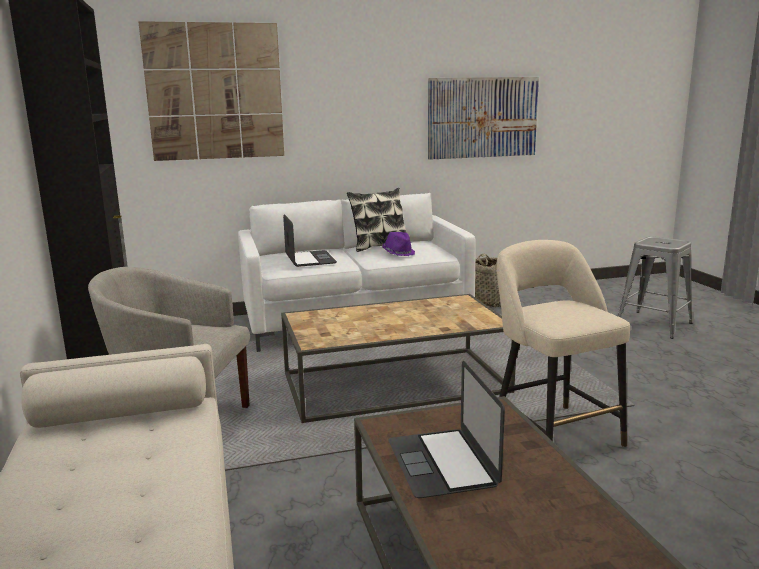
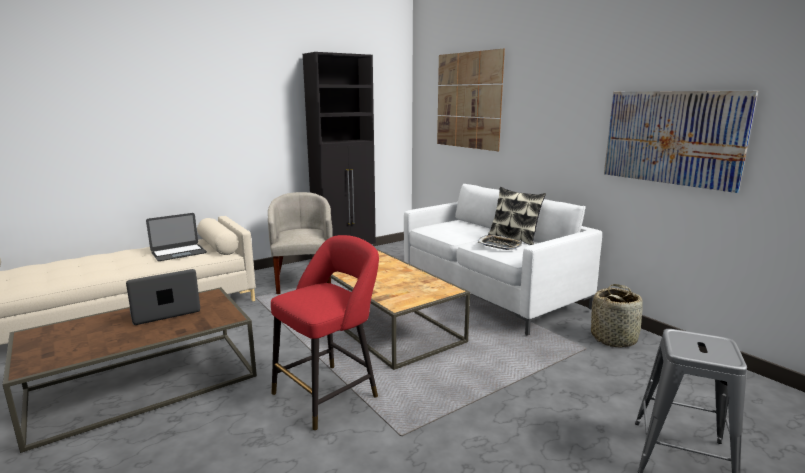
camera: 70 degrees right, 0 degrees up
laptop [283,214,337,267] -> laptop moved to [146,213,207,261]
purple hat [382,232,415,256] -> tray [478,235,522,250]
beige stool [497,240,630,447] -> red stool [271,235,379,431]

